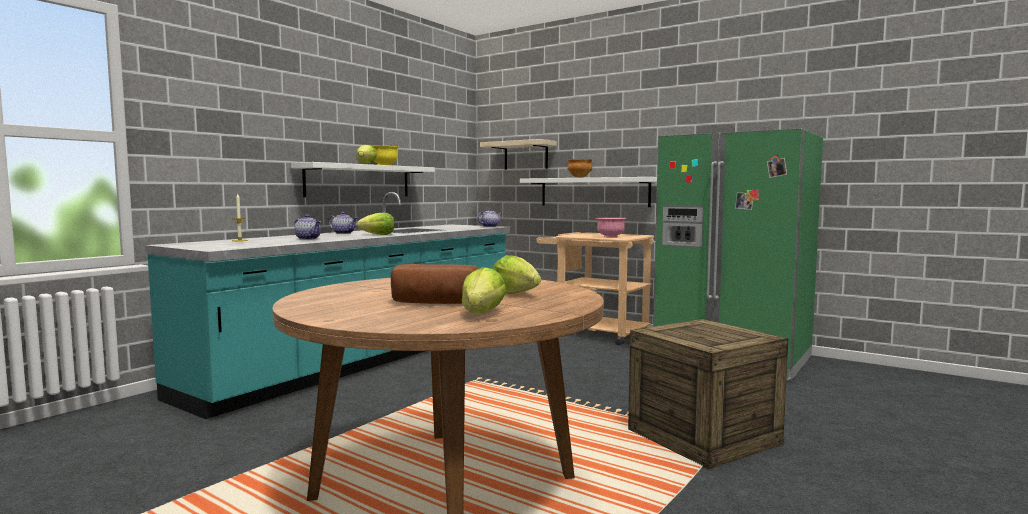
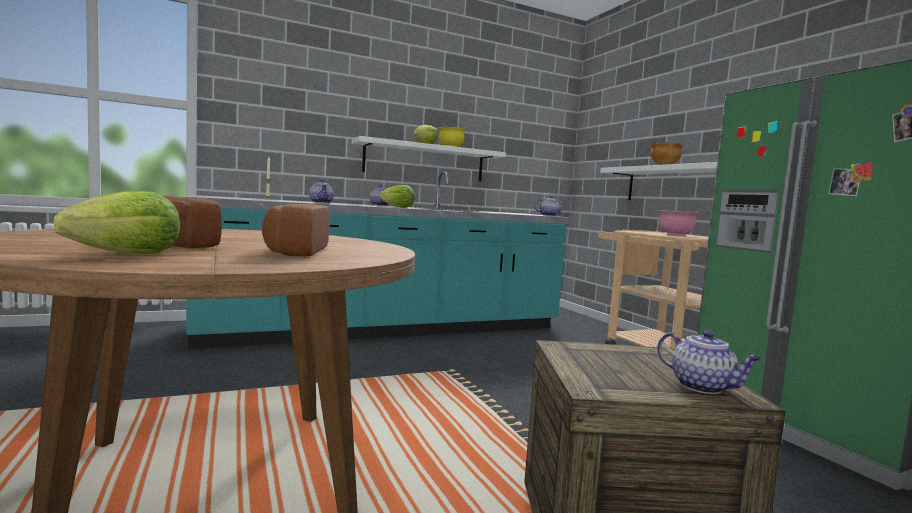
camera: 30 degrees right, 0 degrees up
beige shelf [480,139,557,170] -> none
lettuce [492,255,541,294] -> bread [262,204,330,256]
none -> teapot [657,330,762,394]

